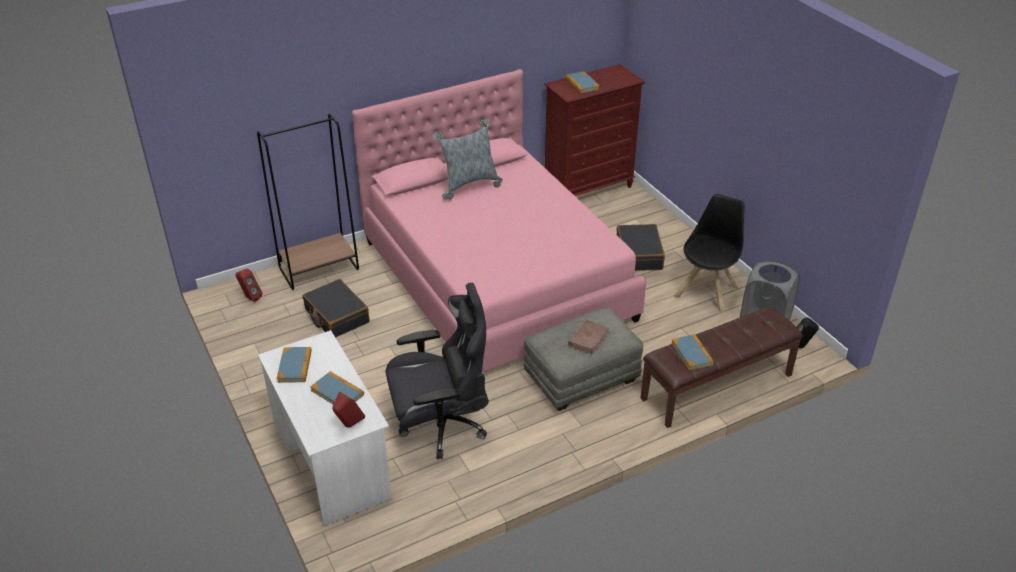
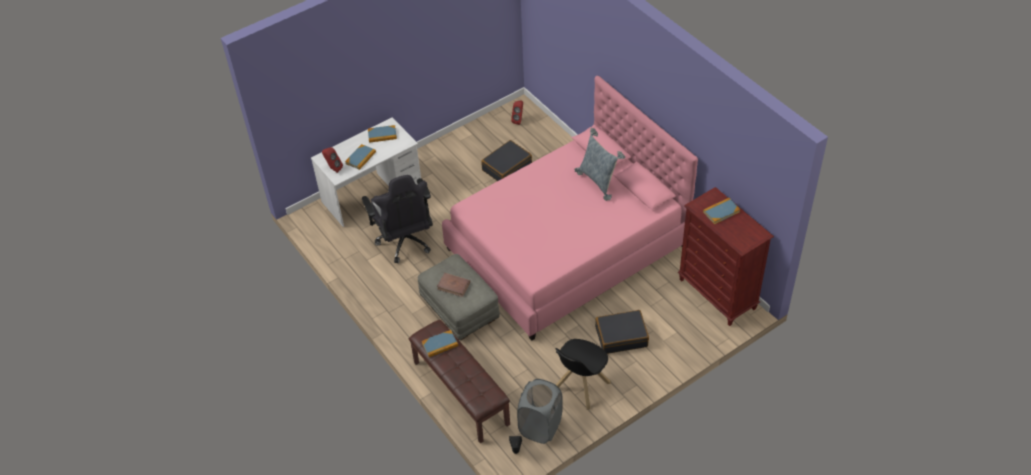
camera: 85 degrees right, 10 degrees up
clothes rack [257,113,359,290] -> none
black chair [674,194,744,312] -> black chair turned 105 degrees clockwise [555,339,611,410]

